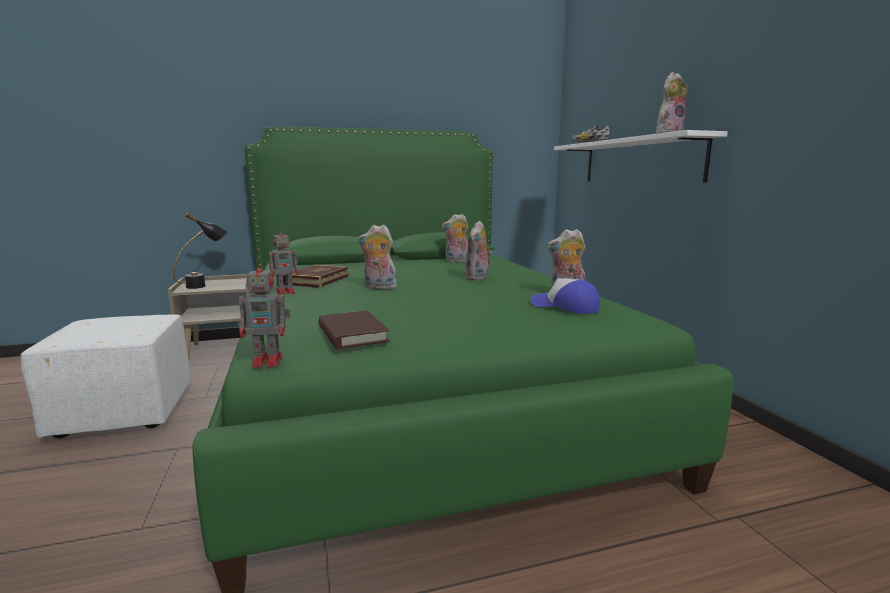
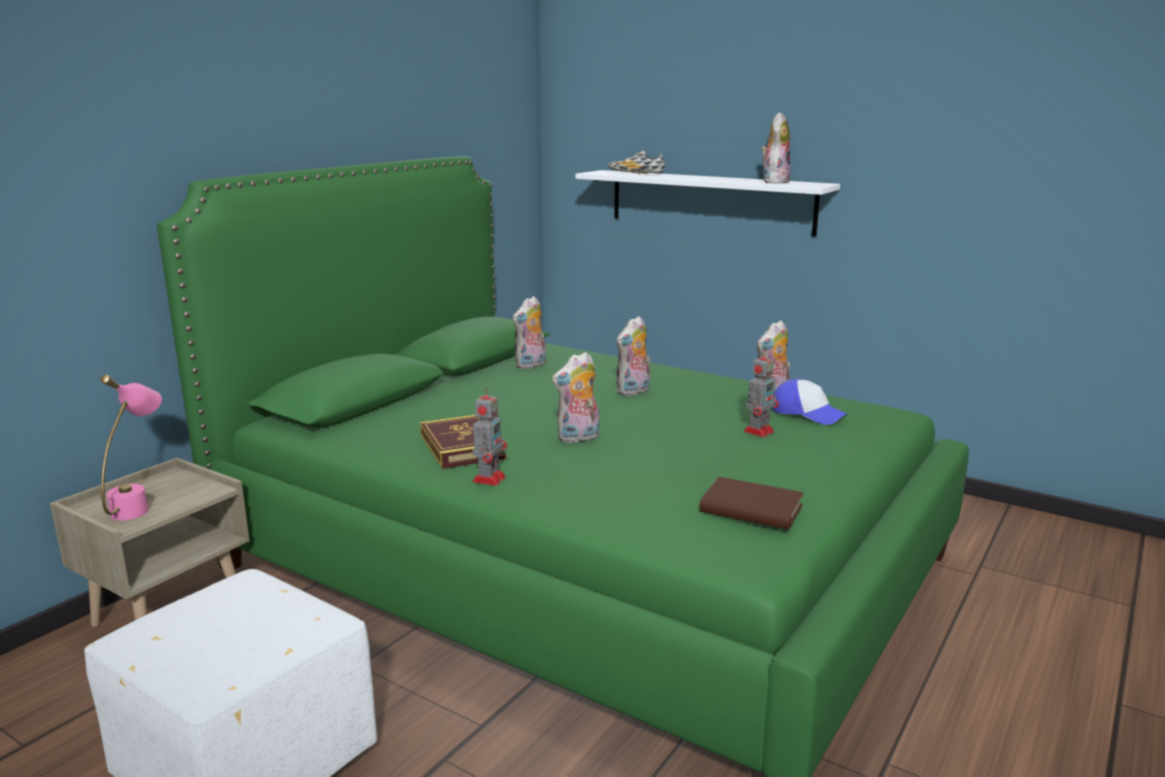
camera: 40 degrees left, 5 degrees up
black table lamp [173,213,228,289] -> pink table lamp [100,375,162,521]
toy robot [239,258,291,367] -> toy robot moved to [744,349,779,437]
plush toy [465,221,492,281] -> plush toy turned 60 degrees clockwise [616,316,650,396]
cap [531,278,600,314] -> cap turned 135 degrees counterclockwise [772,379,847,425]

